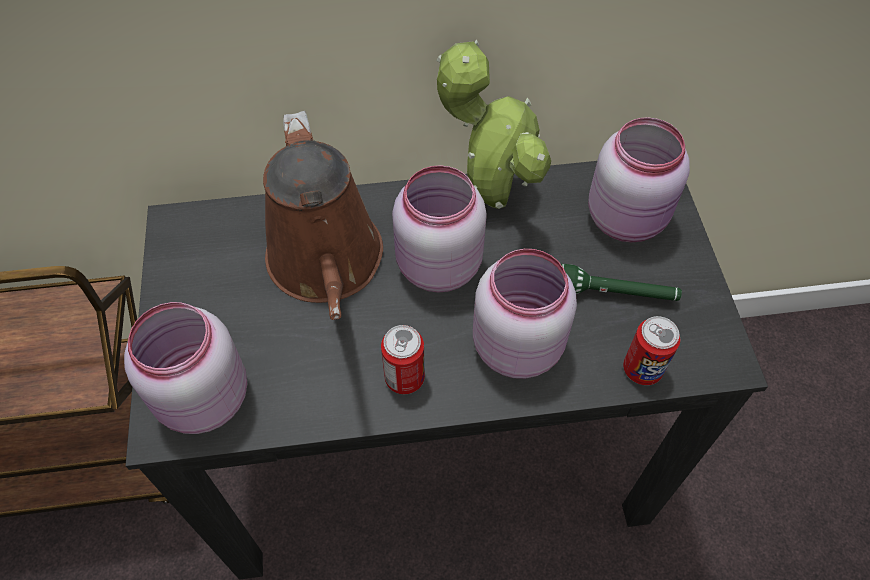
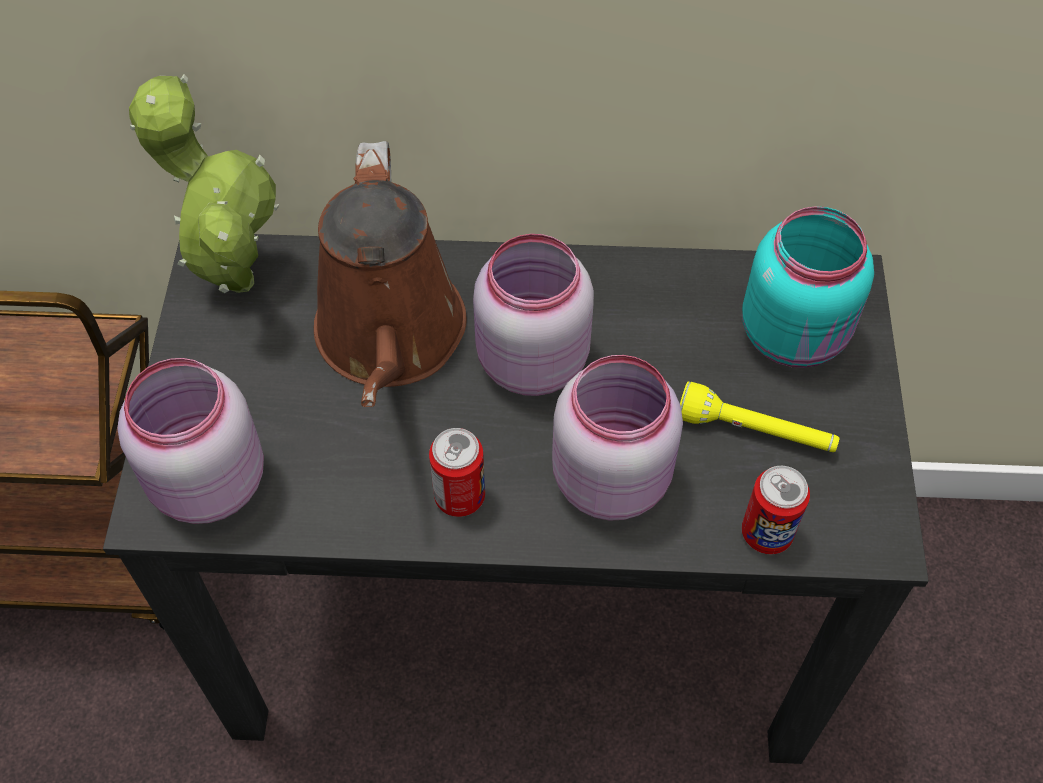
camera: 10 degrees right, 0 degrees up
potted plant [436,39,551,209] -> potted plant moved to [129,74,279,293]
green flashlight [561,264,682,301] -> yellow flashlight [680,381,840,452]
pink jar [588,117,690,242] -> turquoise jar [742,206,874,368]

